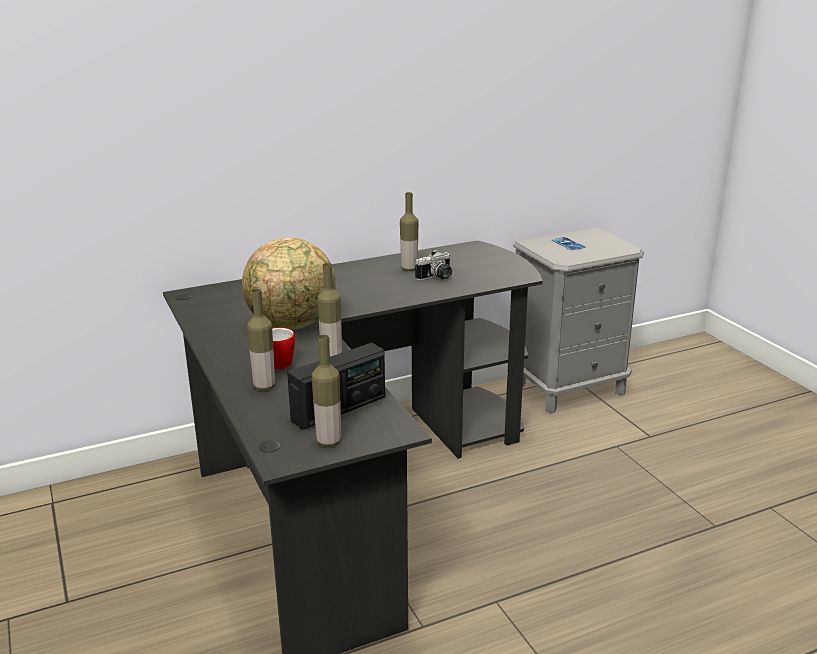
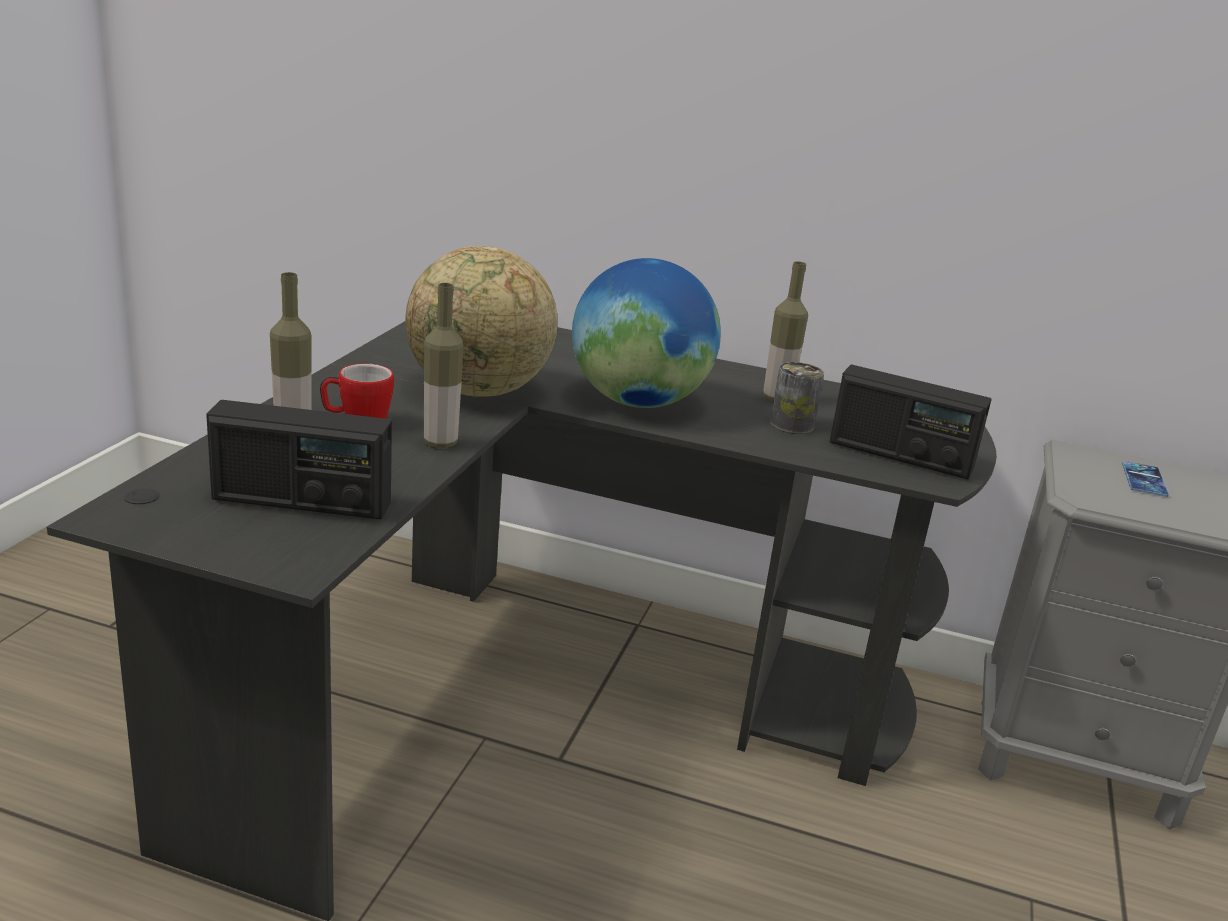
camera: 40 degrees right, 0 degrees up
bottle [311,335,341,447] -> none
camera [415,249,452,281] -> can [770,362,824,434]
none -> globe [572,258,721,408]
none -> radio [830,365,992,479]

